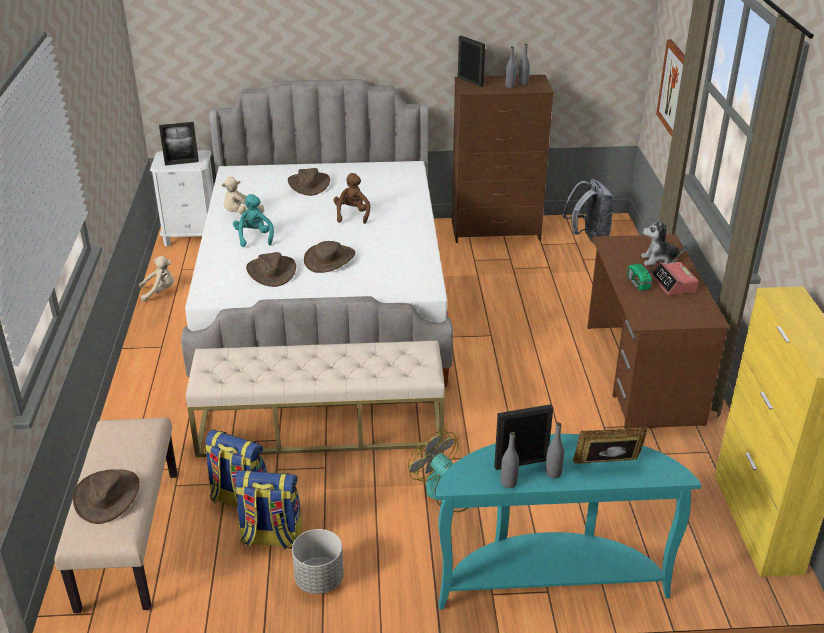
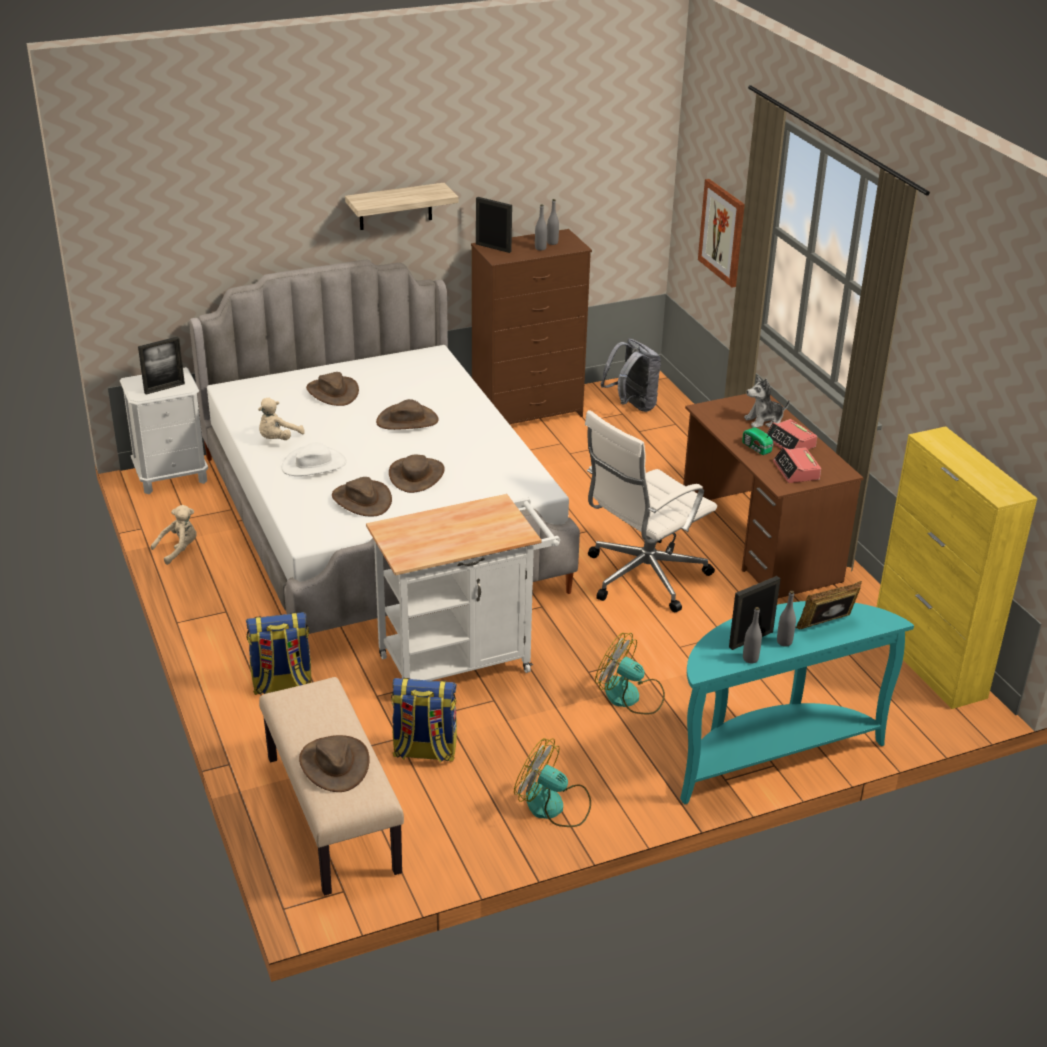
camera: 20 degrees left, 0 degrees up
beige bench [186,341,445,457] -> white cart [366,494,560,681]
turquoise plush toy [233,194,274,247] -> white hat [282,442,347,476]
backpack [235,470,302,550] -> backpack moved to [246,612,311,695]
grey planter [292,529,344,594] -> fan [514,738,591,827]
brown plush toy [334,173,370,224] -> brown hat [376,399,439,430]
none -> shelf [345,183,458,230]
none -> white office chair [585,410,717,612]
none -> alarm clock [773,447,821,483]

